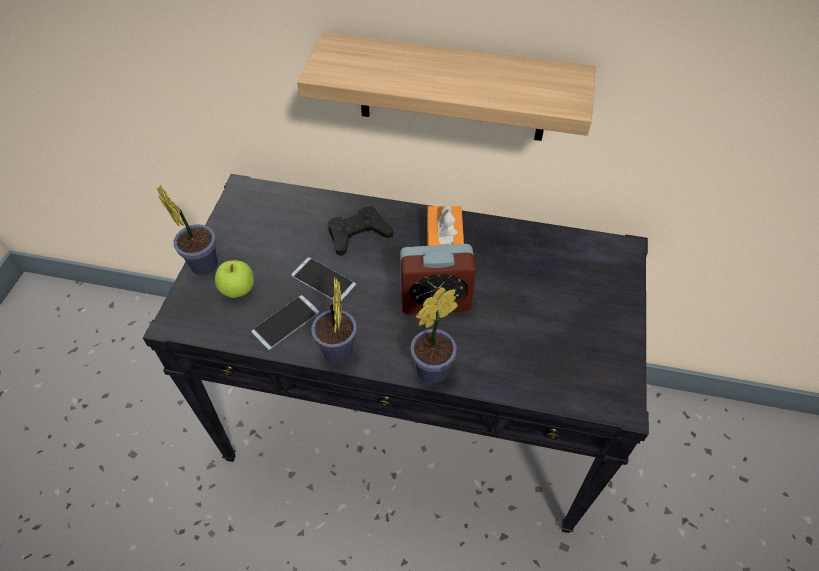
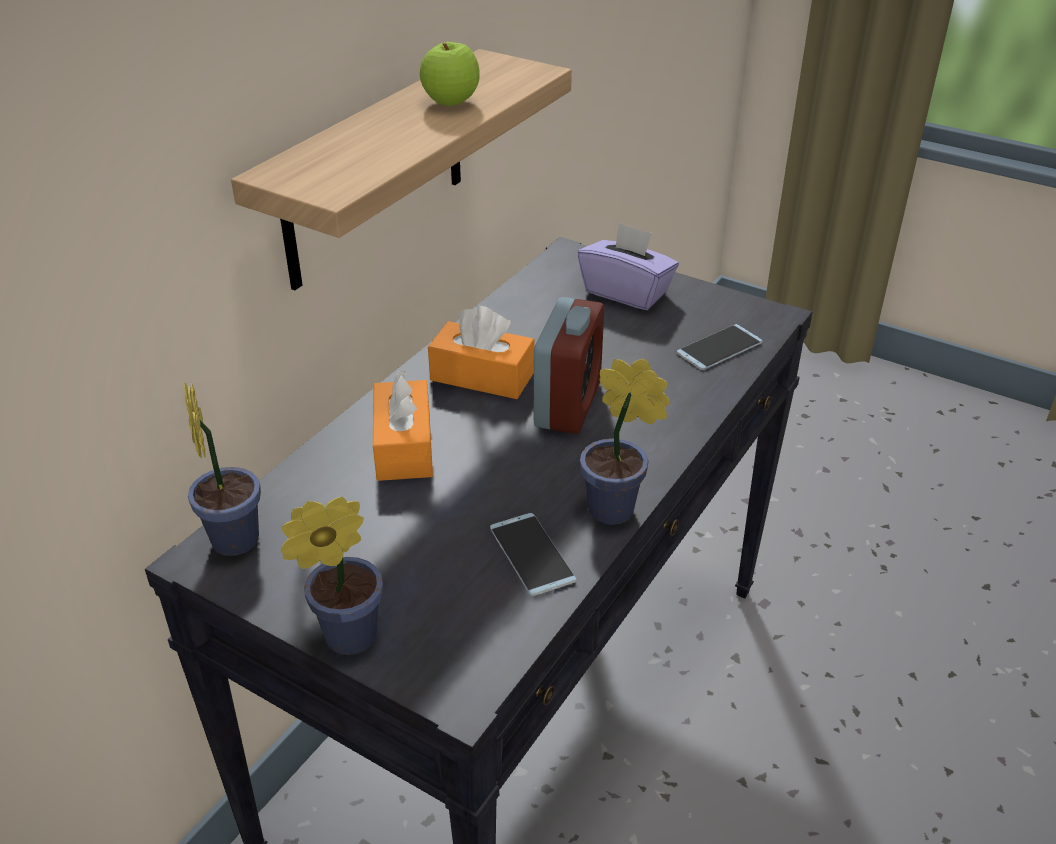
camera: 70 degrees left, 15 degrees down
apple [215,260,254,298] -> apple moved to [420,42,480,106]
phone [291,257,356,301] -> phone moved to [677,324,762,370]
black game controller [328,206,394,256] -> orange tissue box [373,370,433,481]
potted plant [410,288,458,384] -> potted plant moved to [184,382,261,556]
none -> purple tissue box [578,223,679,310]

